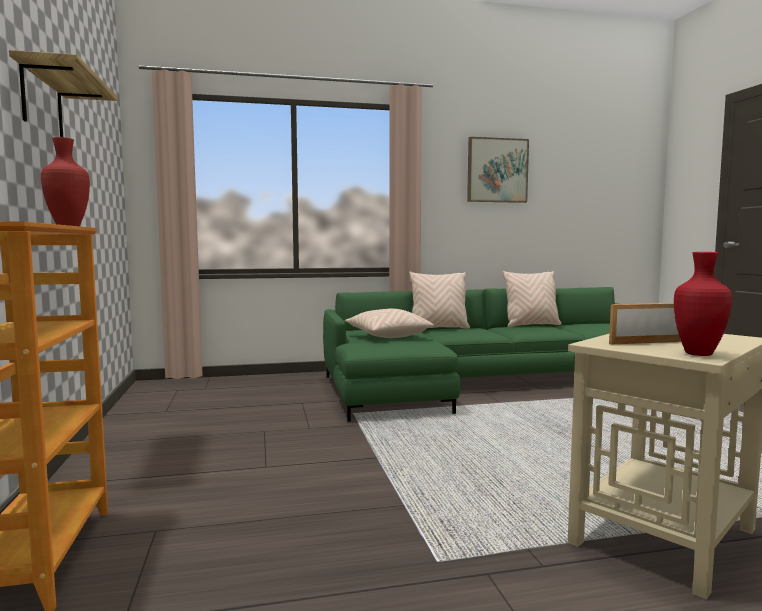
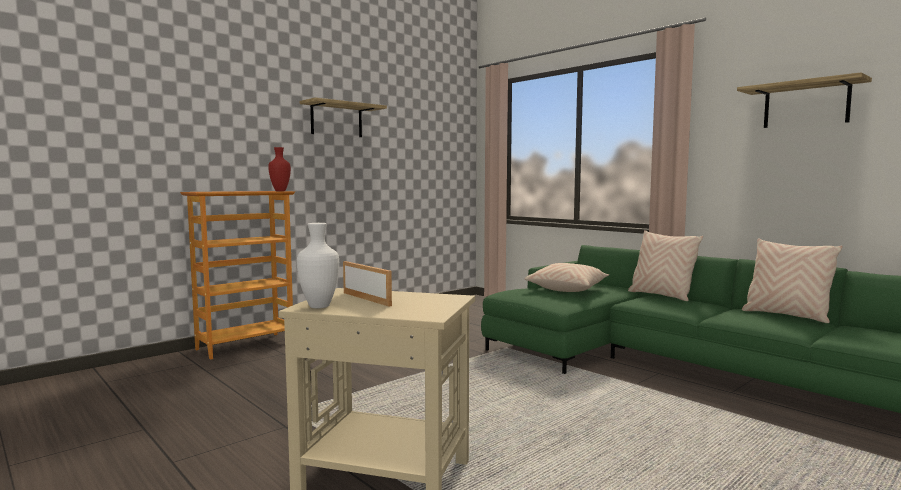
camera: 60 degrees right, 0 degrees up
picture [467,137,529,203] -> shelf [737,72,872,128]
red vase [674,252,732,356] -> white vase [297,223,339,308]

